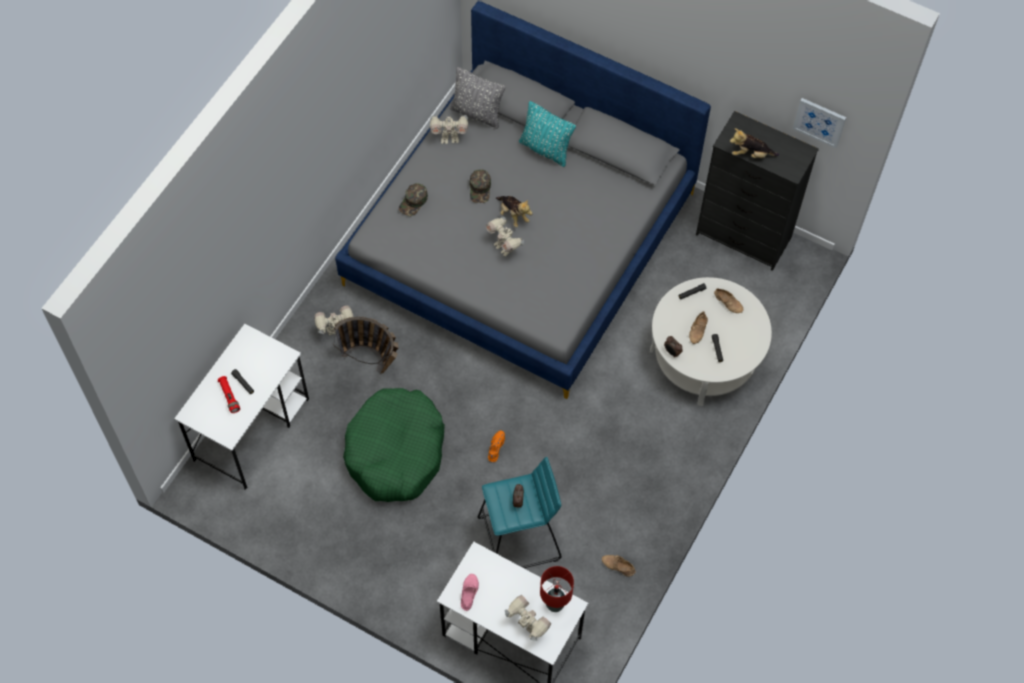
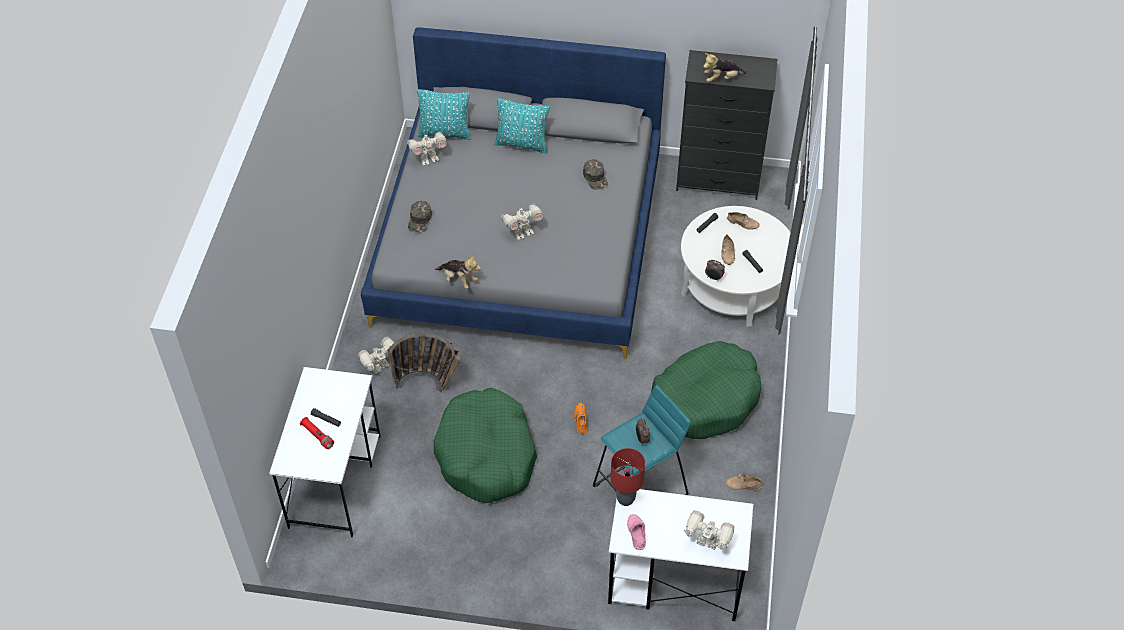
camera: 20 degrees left, 10 degrees down
grey pillow [450,67,505,129] -> turquoise pillow [417,89,471,140]
green cap [470,169,491,203] -> green cap moved to [583,159,608,190]
toy robot [486,216,524,256] -> toy robot turned 60 degrees counterclockwise [501,203,543,240]
plush toy [495,196,533,227] -> plush toy moved to [435,255,481,289]
red table lamp [540,566,574,612] -> red table lamp moved to [611,448,645,506]
picture [793,98,846,148] -> none
none -> green dog bed [651,341,762,439]

